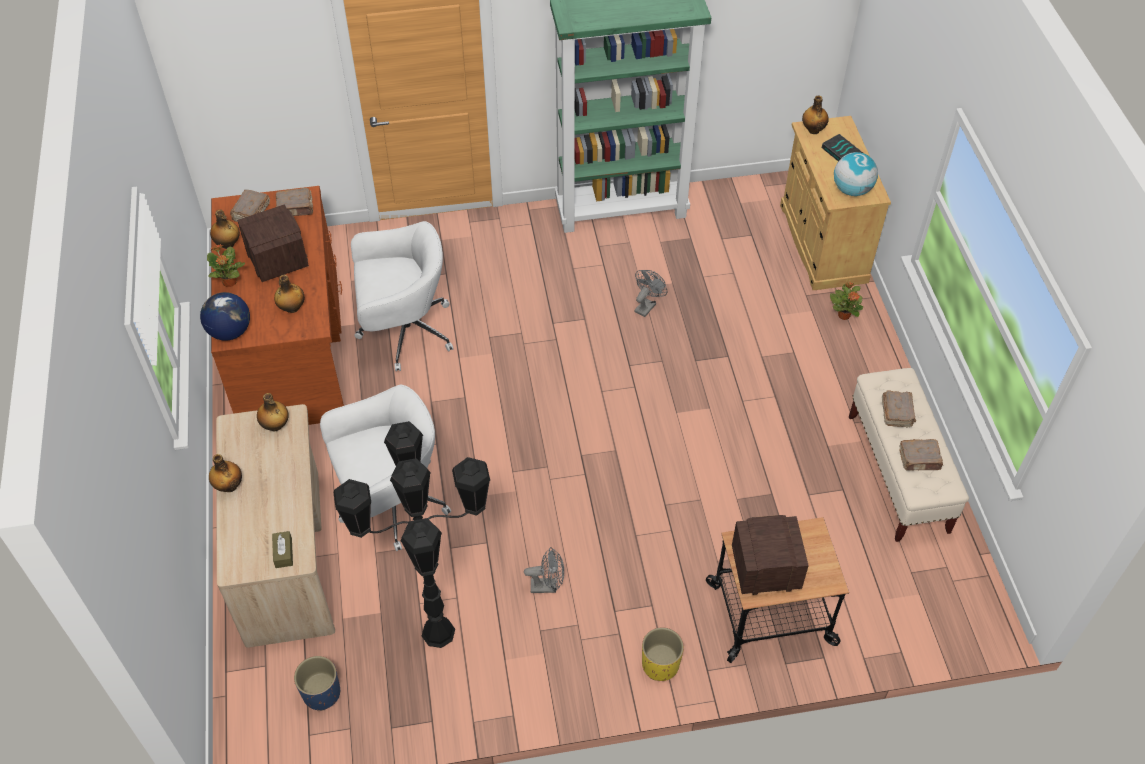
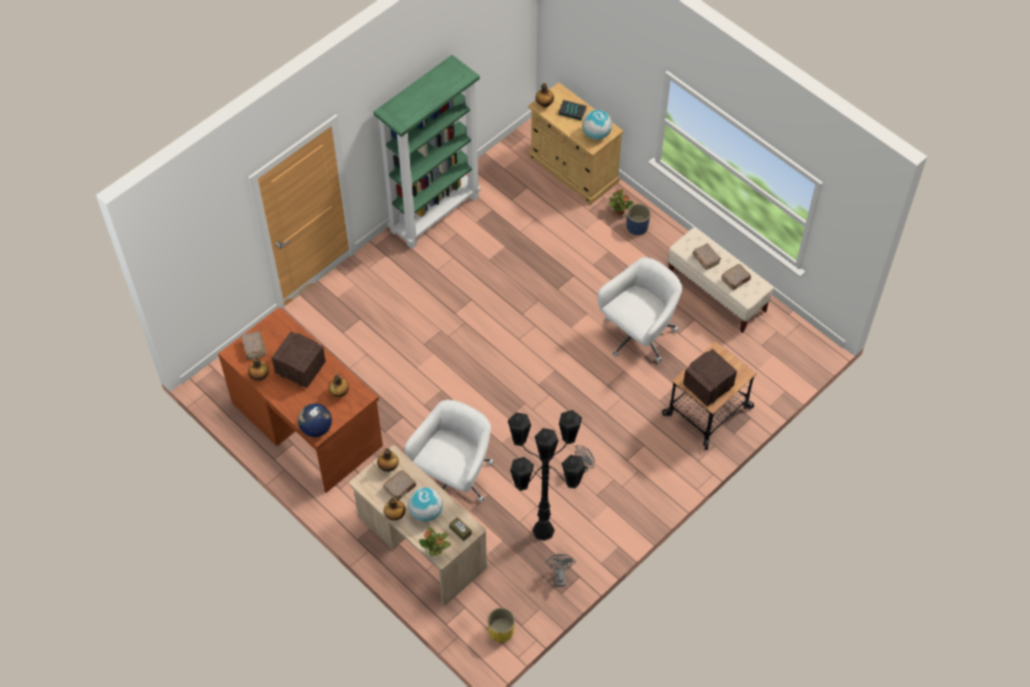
camera: 35 degrees left, 5 degrees up
potted plant [207,244,245,287] -> potted plant moved to [419,527,451,556]
brown book [276,188,313,216] -> brown book moved to [383,470,416,500]
blue planter [294,656,340,711] -> blue planter moved to [627,204,651,235]
white office chair [351,221,453,371] -> white office chair moved to [597,257,682,363]
grey fan [634,270,667,317] -> grey fan moved to [545,554,576,586]
yellow planter [642,627,684,681] -> yellow planter moved to [487,608,515,643]
none -> globe [409,487,443,522]

